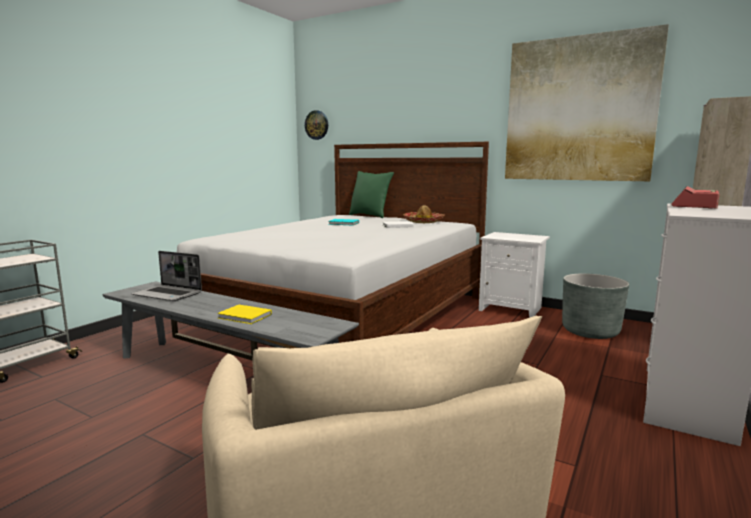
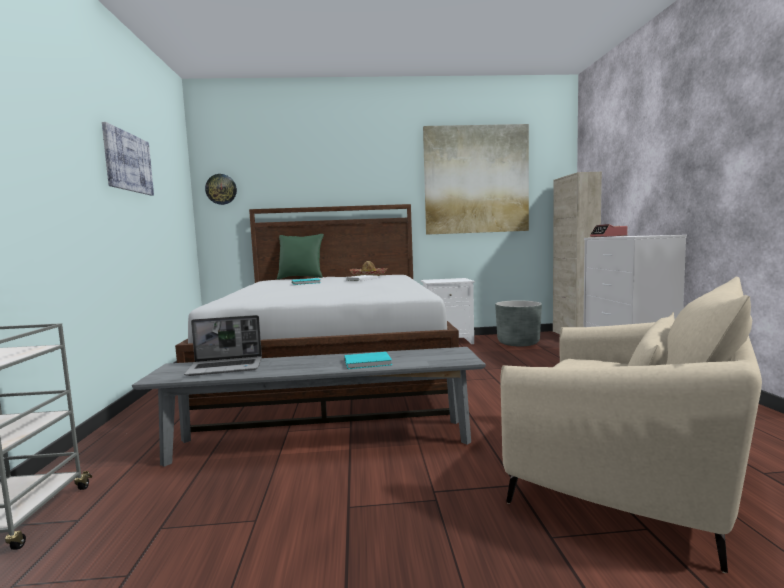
camera: 35 degrees left, 5 degrees down
yellow book [217,305,272,324] -> turquoise book [344,352,392,369]
none -> picture [102,122,154,195]

